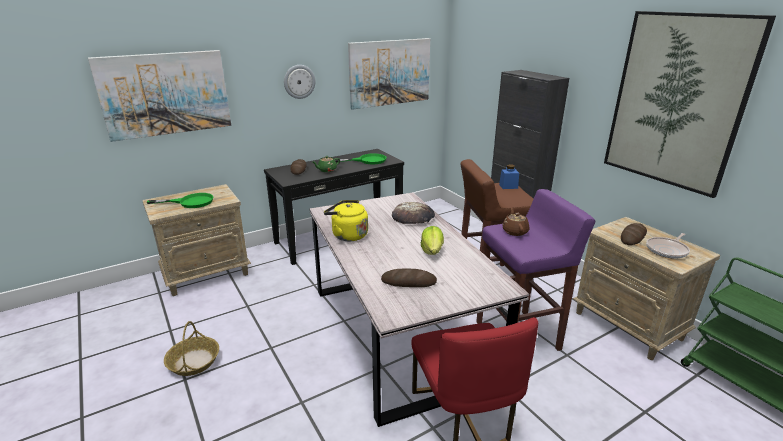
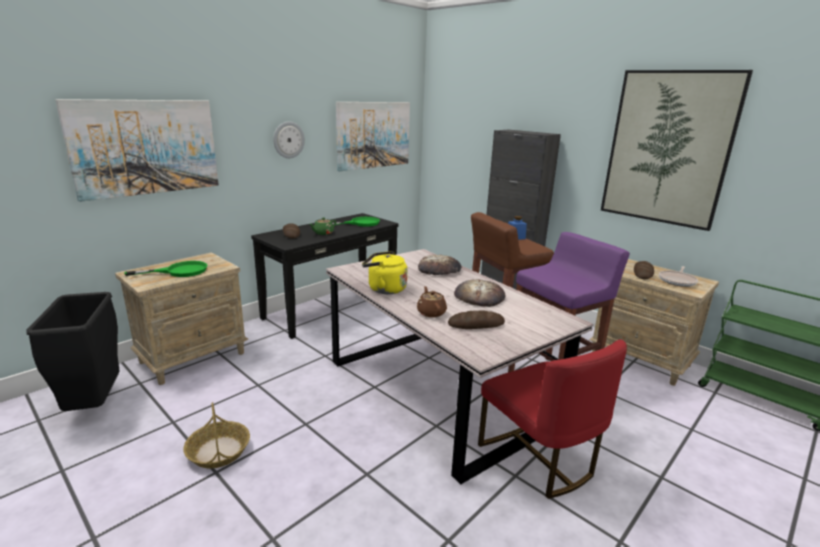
camera: 15 degrees left, 5 degrees down
lettuce [421,226,444,255] -> bread [454,279,505,307]
brown teapot [503,208,530,236] -> brown teapot moved to [417,286,447,317]
none -> black trash can [26,292,120,411]

